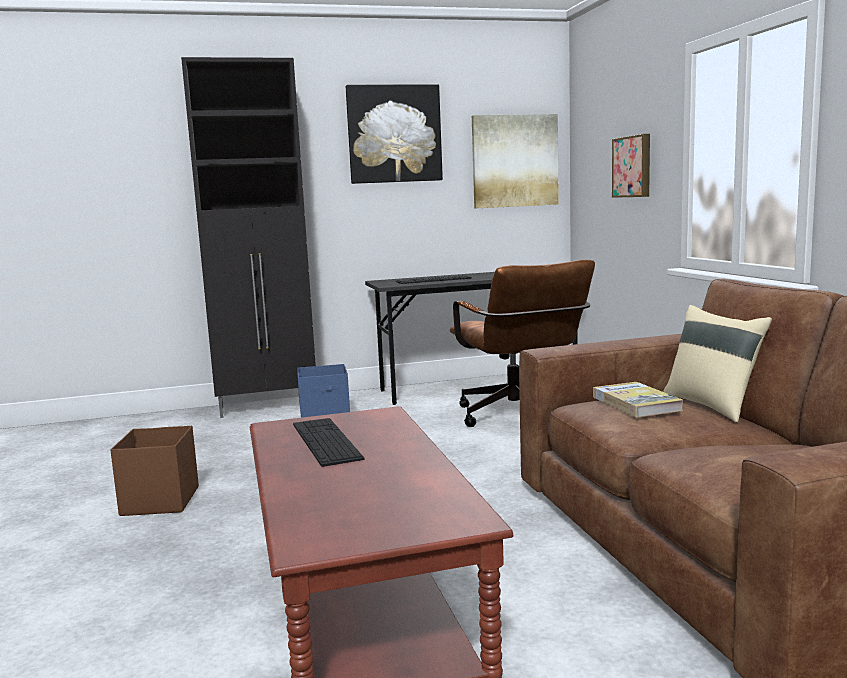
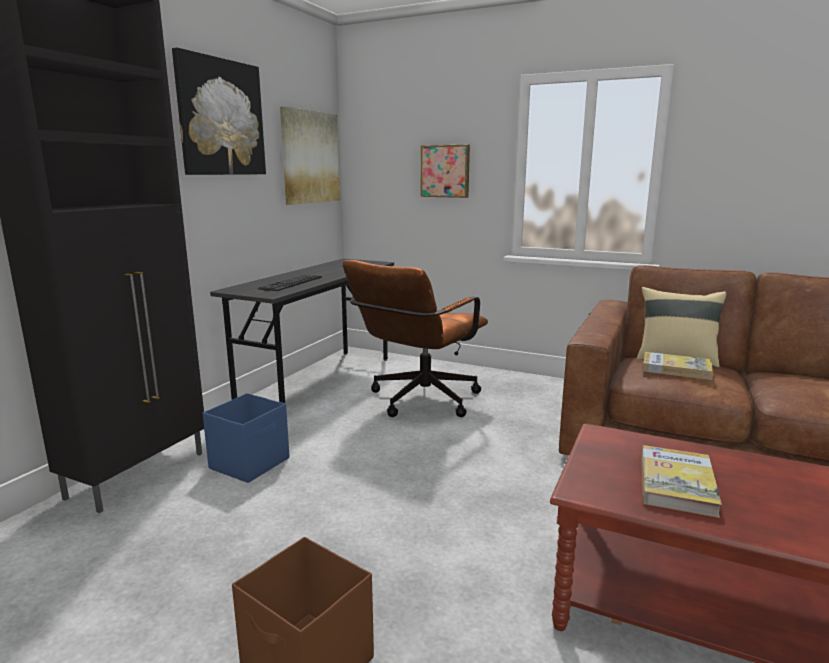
camera: 50 degrees left, 5 degrees up
keyboard [293,418,365,467] -> book [642,445,722,518]
brown office chair [450,260,595,427] -> brown office chair turned 105 degrees clockwise [343,260,488,417]

